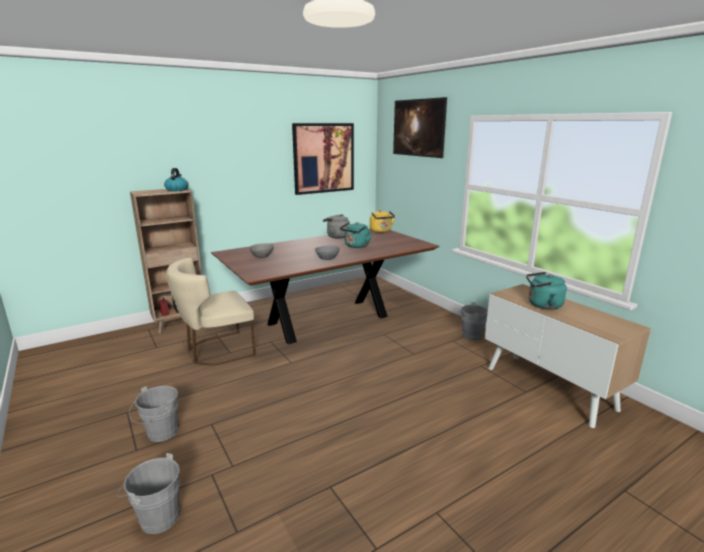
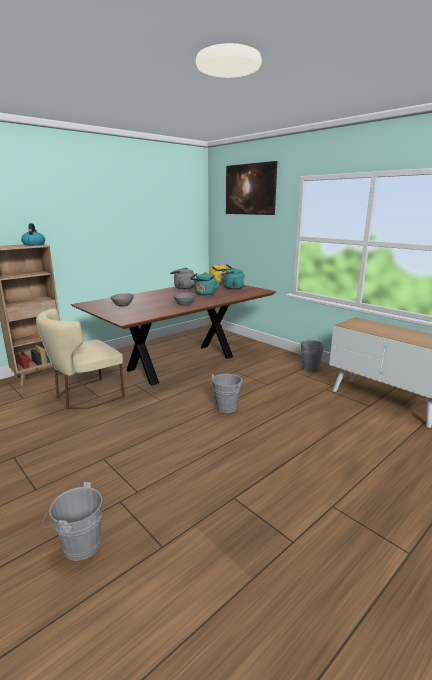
camera: 10 degrees left, 0 degrees up
grey bucket [129,386,178,442] -> grey bucket moved to [209,374,243,413]
picture [292,123,354,195] -> none
turquoise kettle [526,272,567,310] -> turquoise kettle moved to [222,268,244,289]

